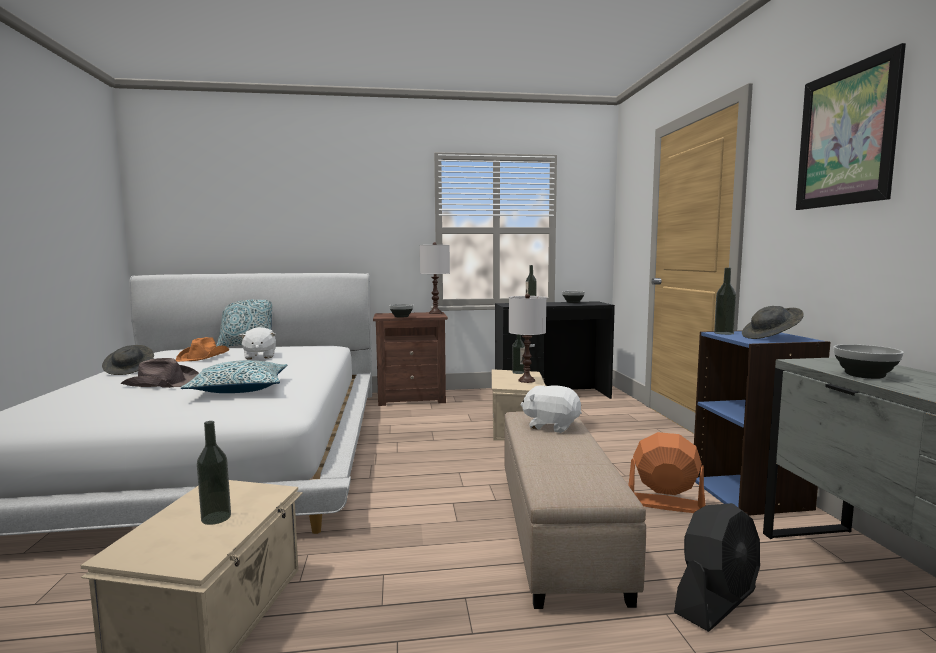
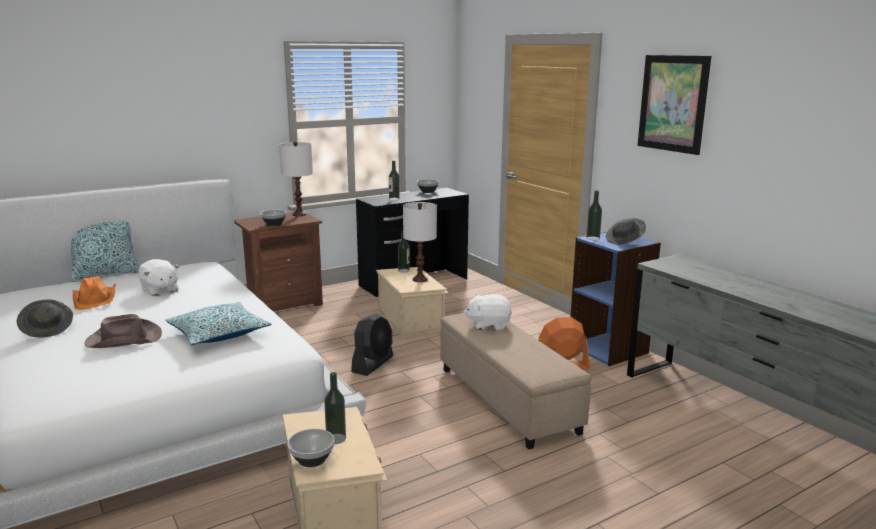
camera: 25 degrees left, 10 degrees up
black fan [674,503,760,632] -> black fan moved to [351,314,393,376]
bowl [833,344,904,379] -> bowl moved to [287,429,335,467]

